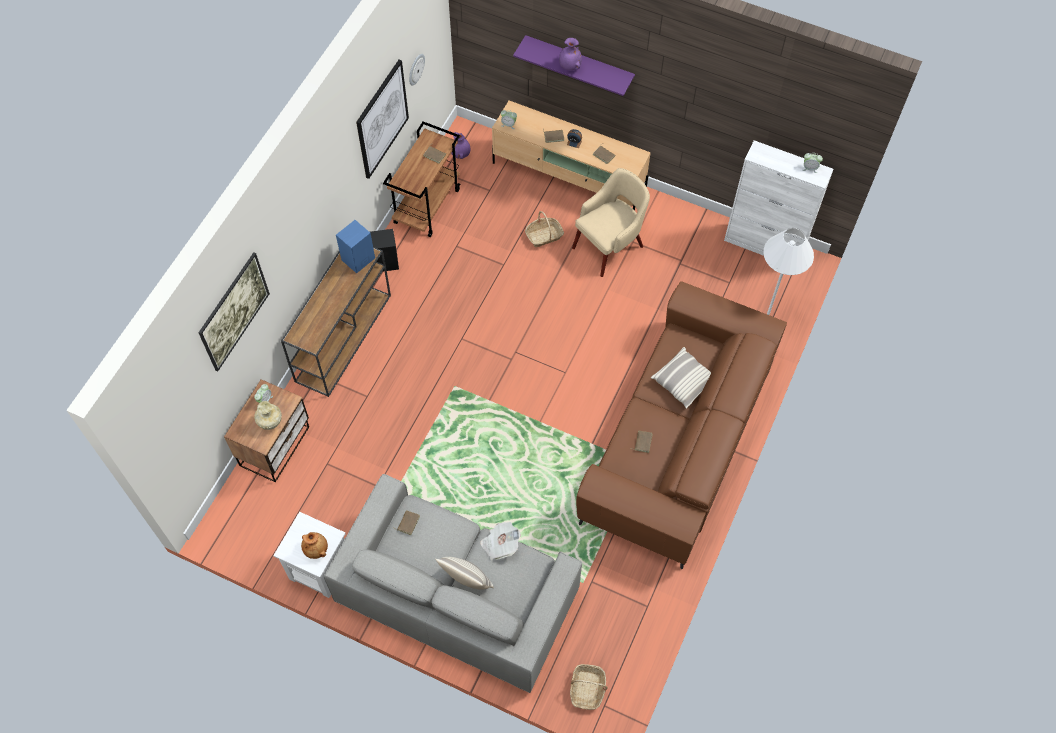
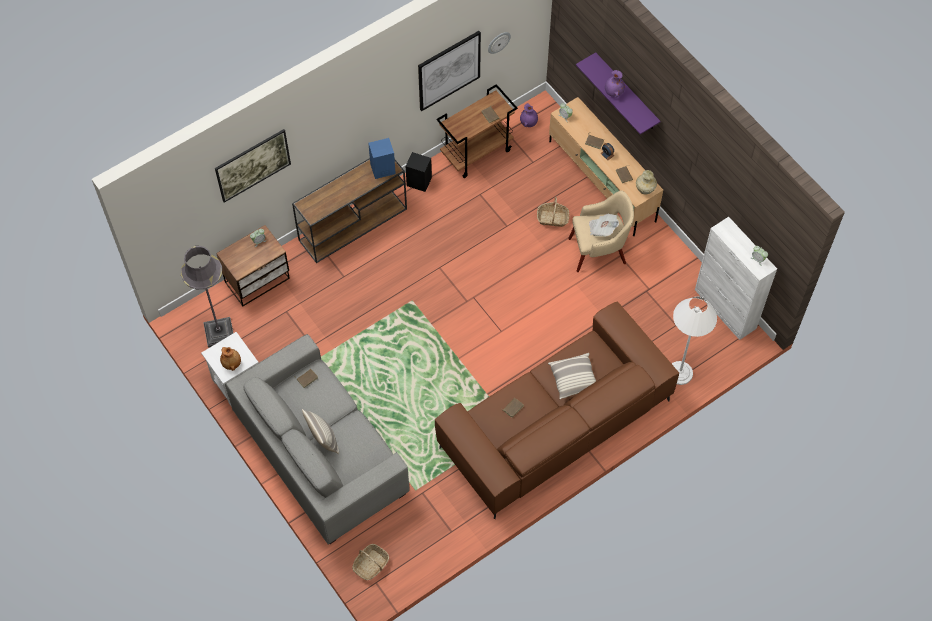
camera: 30 degrees right, 0 degrees up
beige vase [254,401,282,430] -> beige vase moved to [636,170,657,195]
newspaper [480,522,521,560] -> newspaper moved to [589,214,619,237]
none -> grey floor lamp [181,246,233,348]

